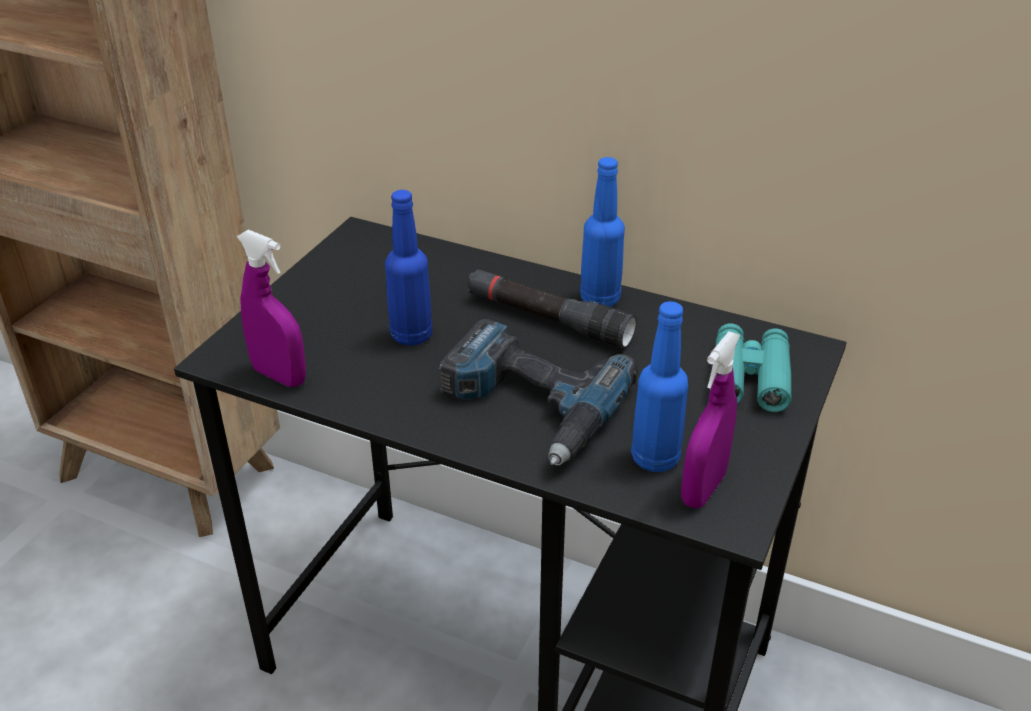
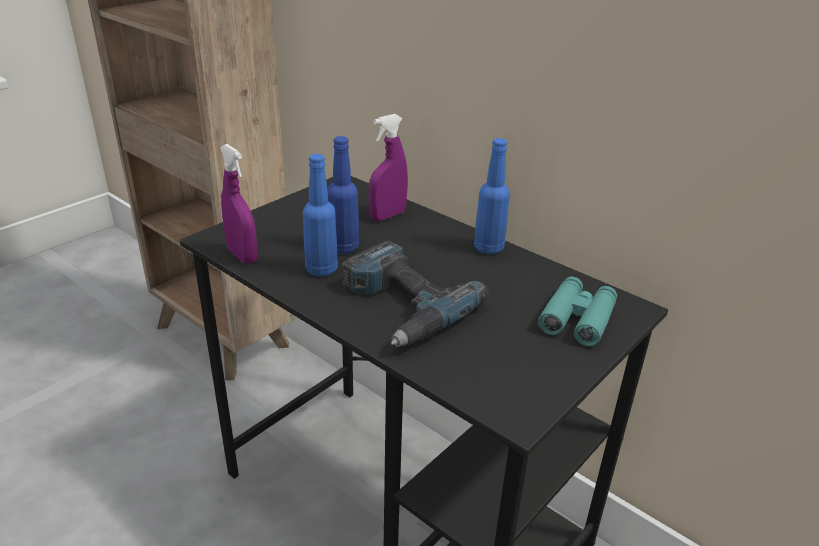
camera: 15 degrees right, 5 degrees down
black flashlight [467,269,637,348] -> none
blue bottle [631,301,688,472] -> blue bottle moved to [303,154,338,277]
purple spray bottle [681,331,740,509] -> purple spray bottle moved to [369,114,408,221]

